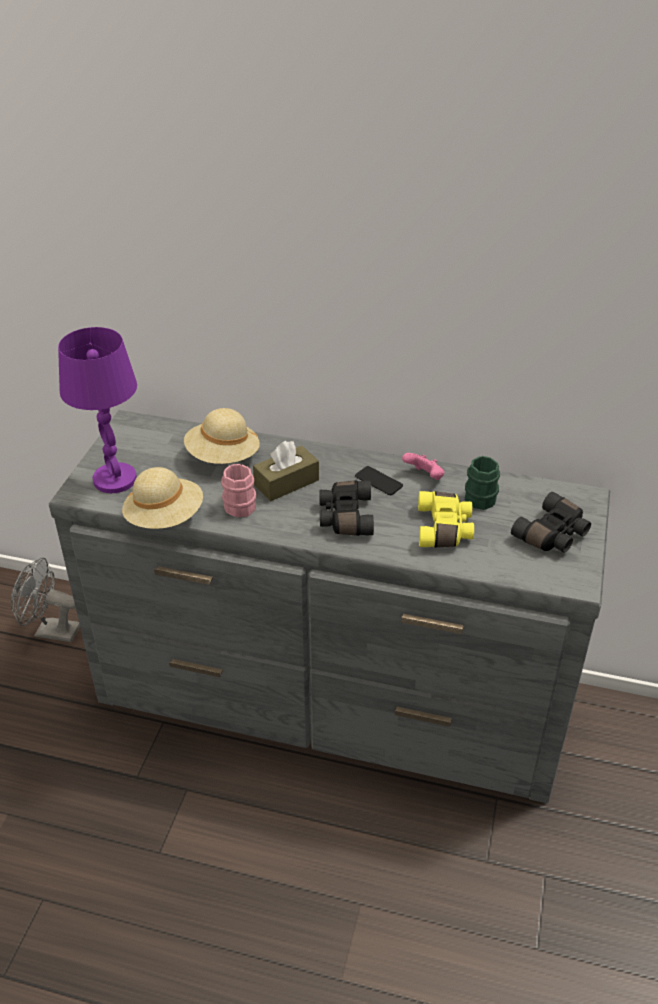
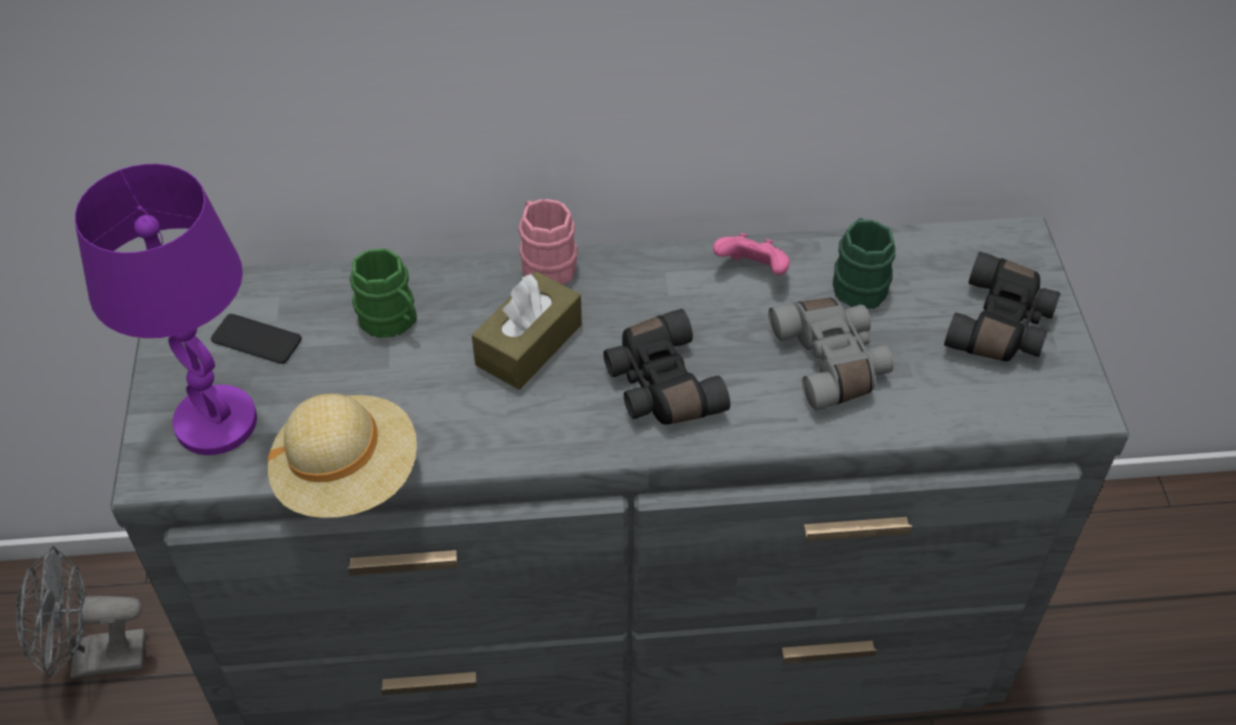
camera: 20 degrees left, 10 degrees up
beige hat [184,408,260,464] -> green mug [350,248,417,338]
pink mug [221,464,256,517] -> pink mug moved to [519,199,578,284]
phone [355,466,403,496] -> phone moved to [211,314,302,364]
yellow binoculars [418,491,474,548] -> grey binoculars [768,298,893,411]

